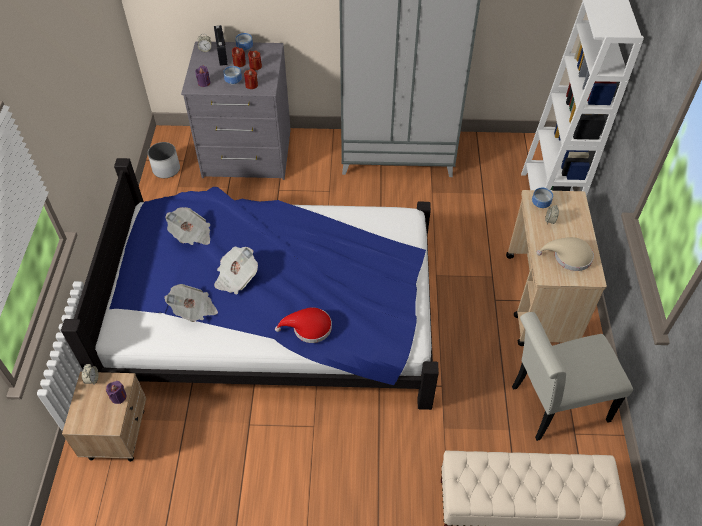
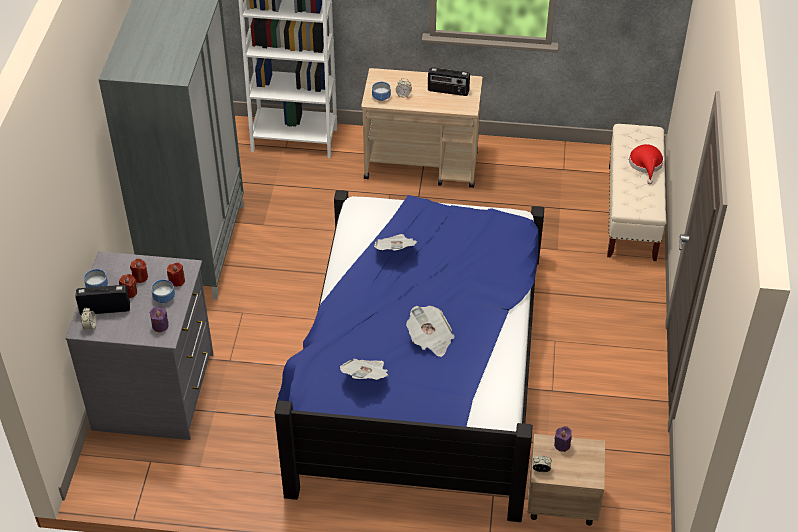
camera: 85 degrees left, 5 degrees down
white planter [148,142,180,178] -> none
newspaper [165,284,218,322] -> newspaper moved to [374,234,418,251]
red hat [275,307,332,343] -> red hat moved to [629,144,664,184]
white chair [512,312,633,441] -> none
beige hat [536,237,594,271] -> radio [428,67,470,96]

